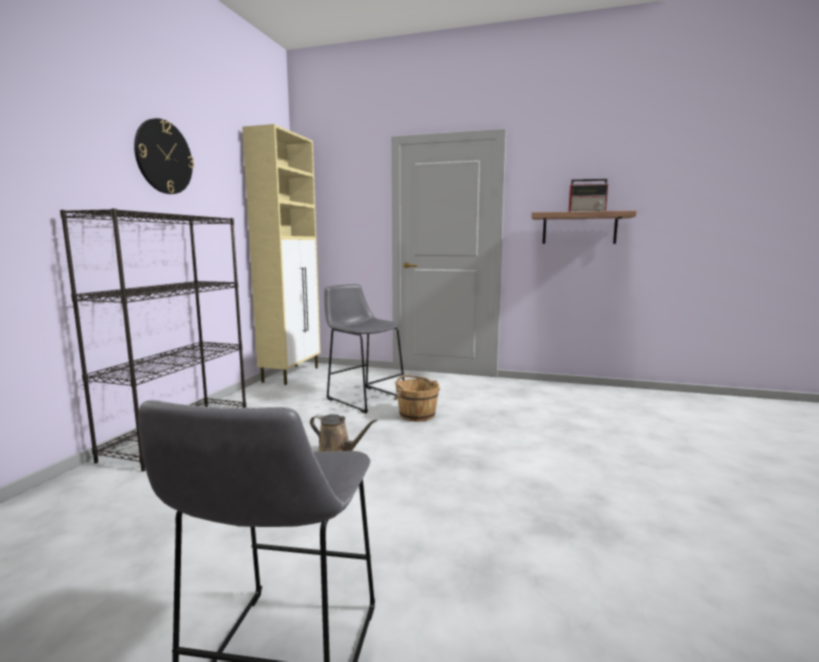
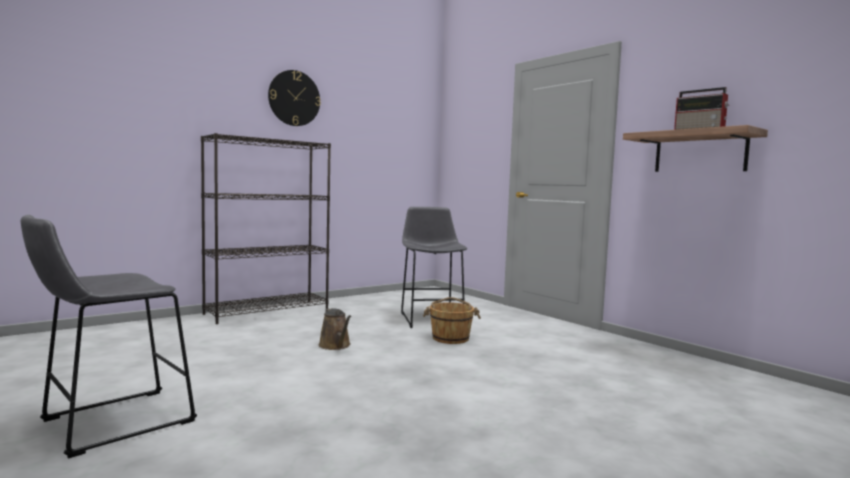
camera: 35 degrees right, 5 degrees down
beige cabinet [242,124,320,385] -> none

